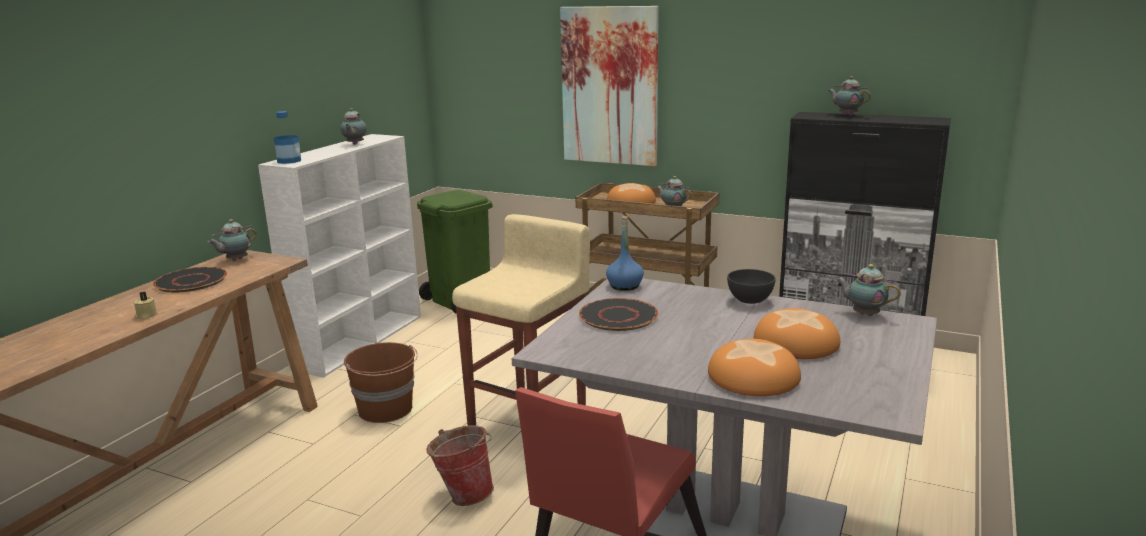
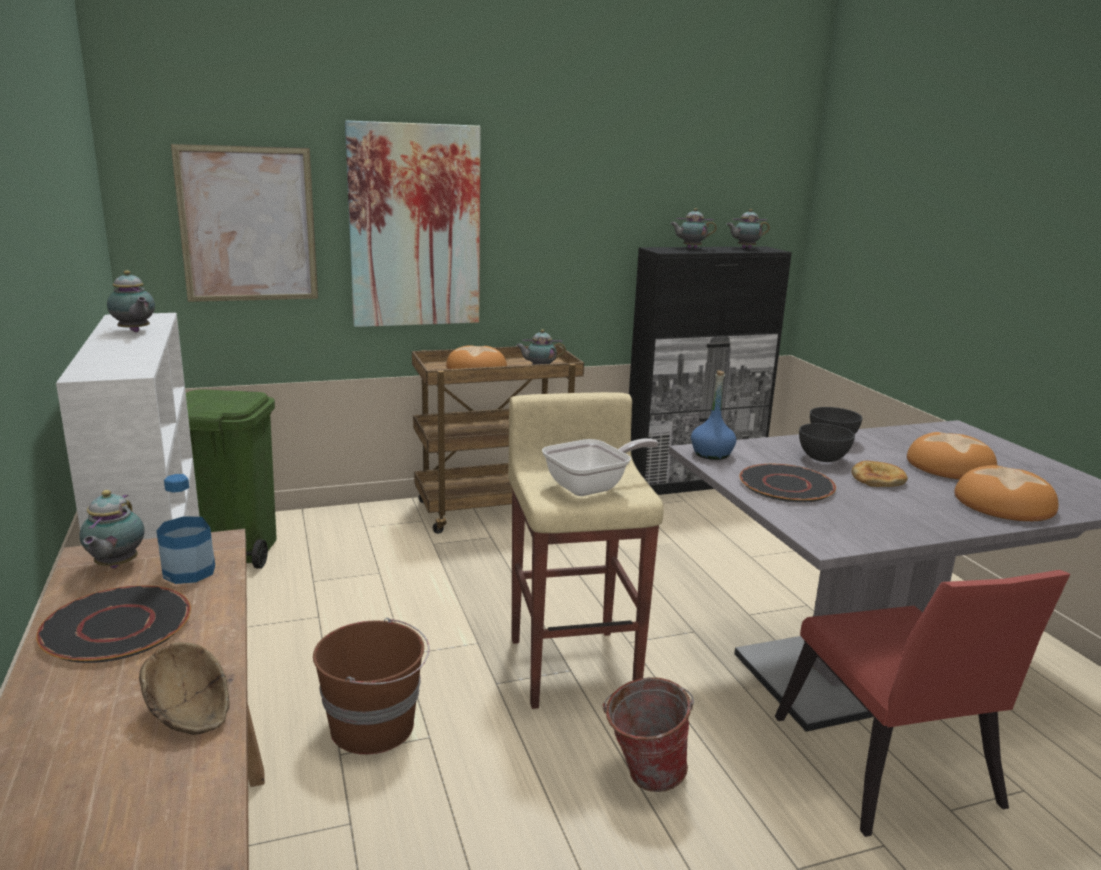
camera: 45 degrees left, 0 degrees up
beige candle [134,292,158,319] -> brown bowl [139,642,229,735]
bottle [274,111,301,164] -> bottle moved to [156,474,215,584]
teapot [835,264,901,316] -> teapot moved to [726,209,770,249]
none -> picture [171,144,318,302]
none -> frying pan [542,438,658,496]
none -> grey bowl [799,423,855,462]
none -> bread [851,461,908,487]

